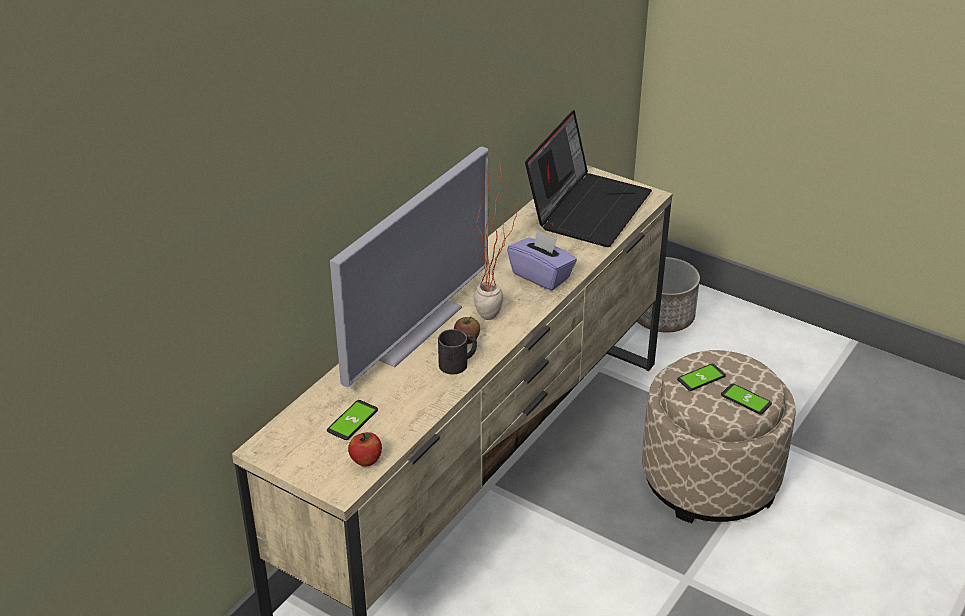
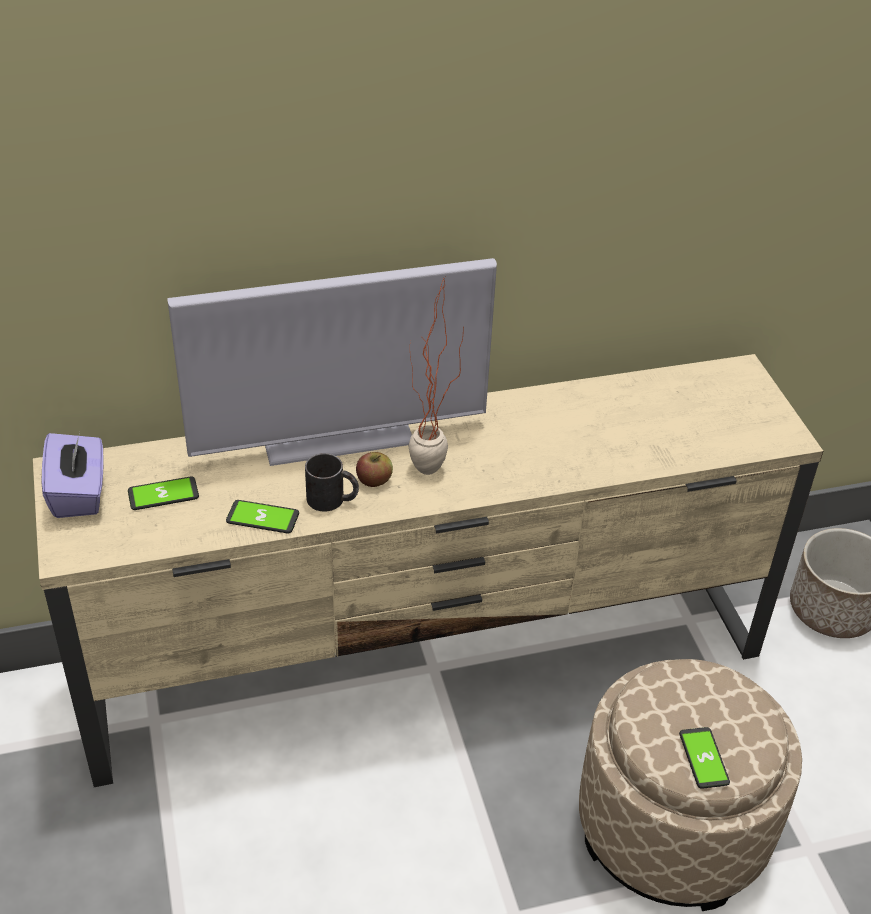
camera: 40 degrees right, 5 degrees up
apple [348,432,382,467] -> none
purple tissue box [507,229,577,291] -> purple tissue box moved to [42,432,103,518]
laptop [525,110,652,247] -> none
phone [677,364,726,391] -> phone moved to [226,500,299,533]

